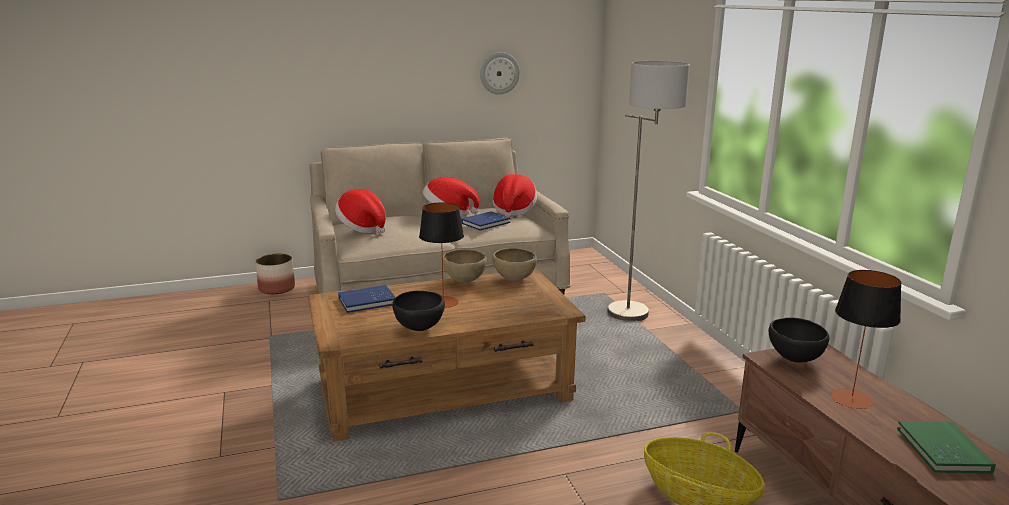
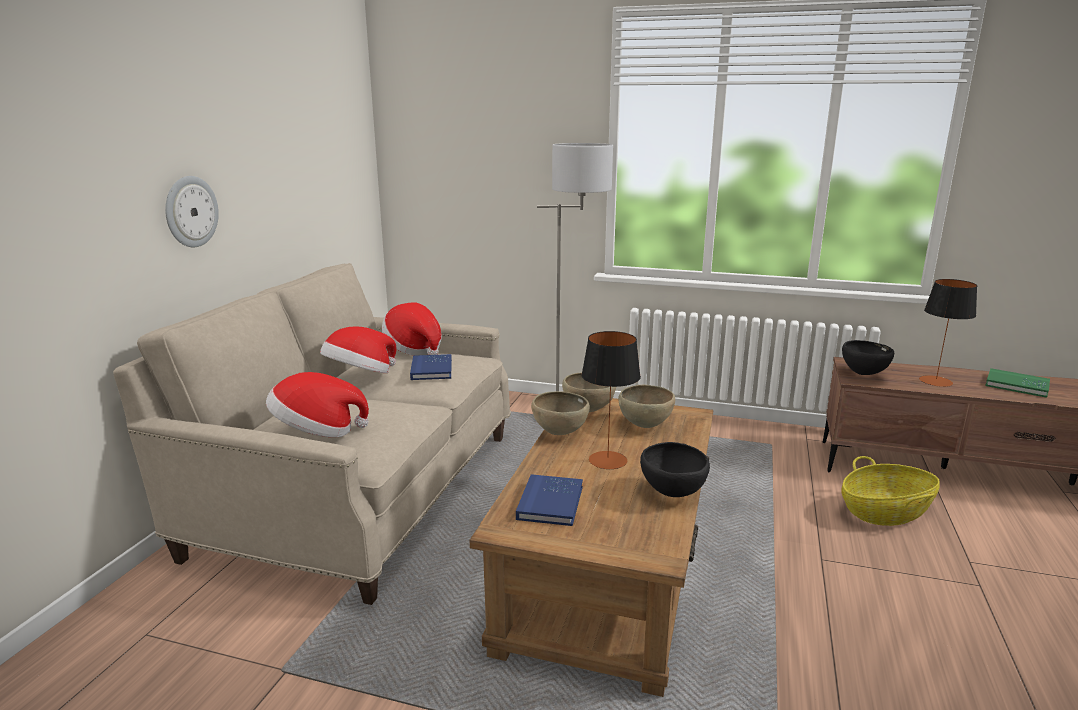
camera: 55 degrees left, 0 degrees up
planter [255,254,295,294] -> none
wall clock [480,52,520,95] -> wall clock moved to [165,176,219,247]
none -> brown bowl [618,385,675,428]

